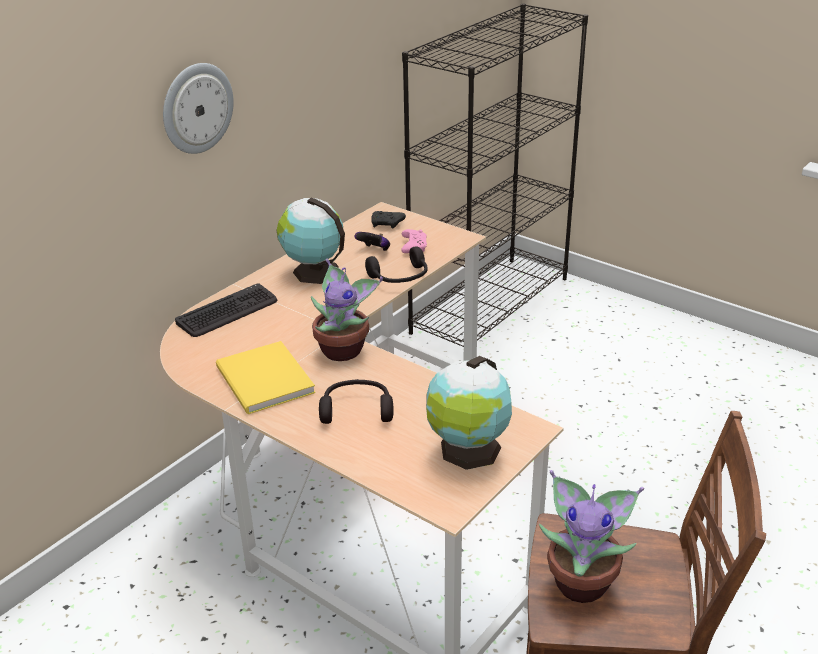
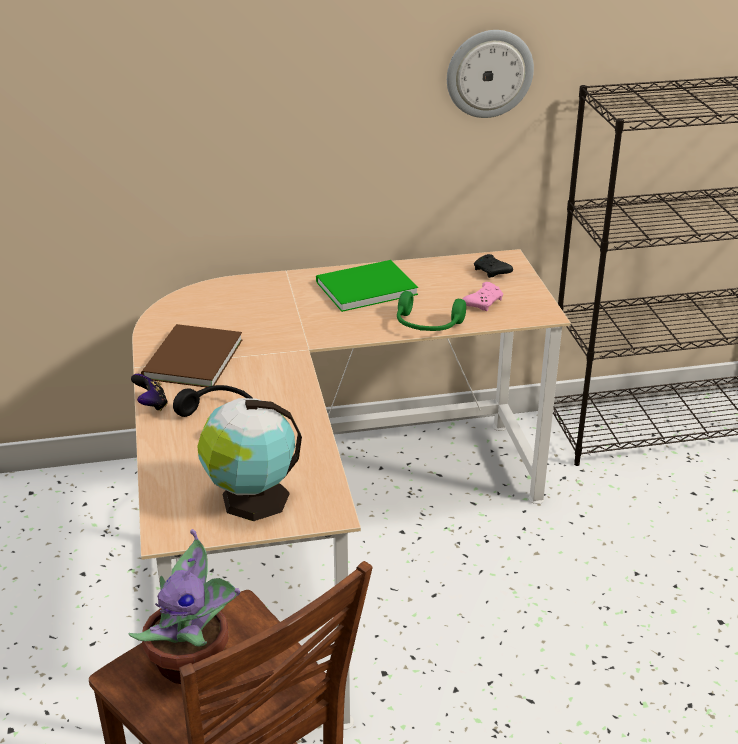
camera: 40 degrees right, 0 degrees up
wall clock [163,63,234,154] -> wall clock moved to [447,30,534,118]
keyboard [175,283,277,337] -> none
yellow book [216,341,316,414] -> brown book [141,324,243,387]
globe [277,198,345,284] -> green book [316,260,418,312]
potted plant [311,259,383,361] -> none
game controller [355,232,390,251] -> game controller moved to [131,374,168,411]
black headphones [365,246,428,283] -> green headphones [397,291,466,331]

